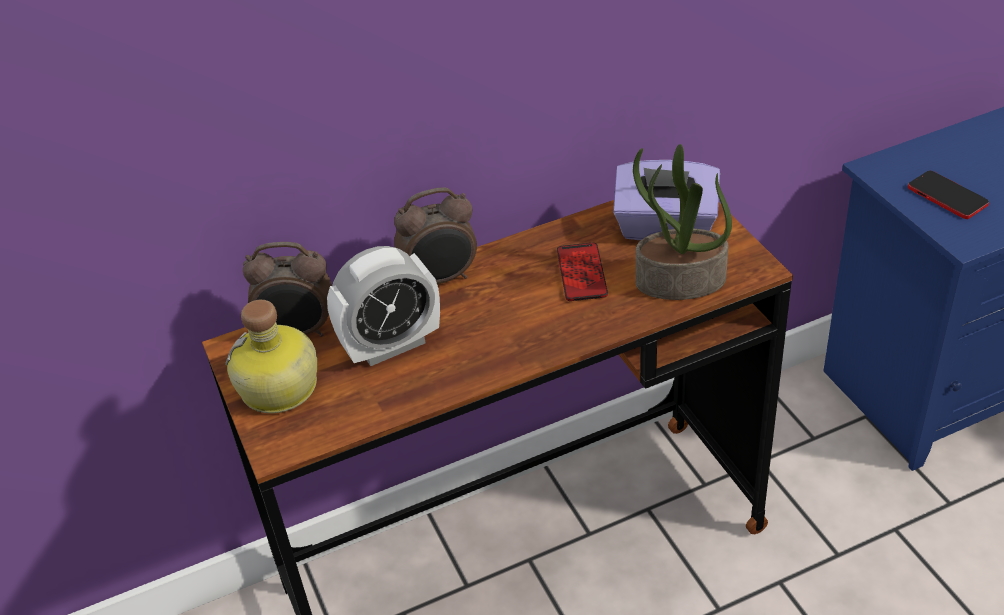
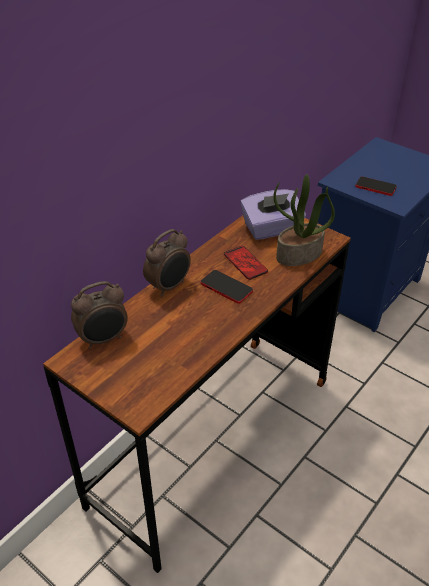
camera: 30 degrees left, 0 degrees up
bottle [225,300,317,413] -> none
alarm clock [327,246,440,366] -> none
none -> phone [201,270,253,304]

